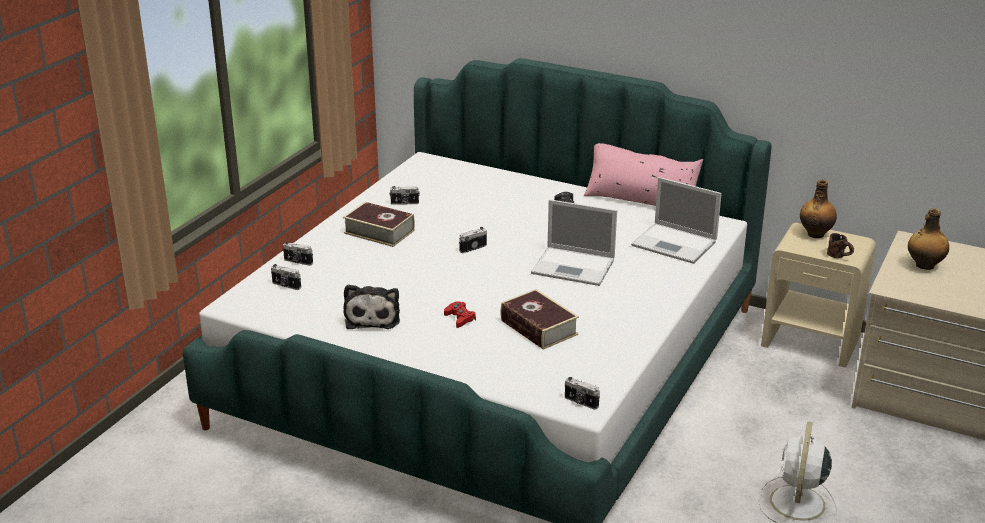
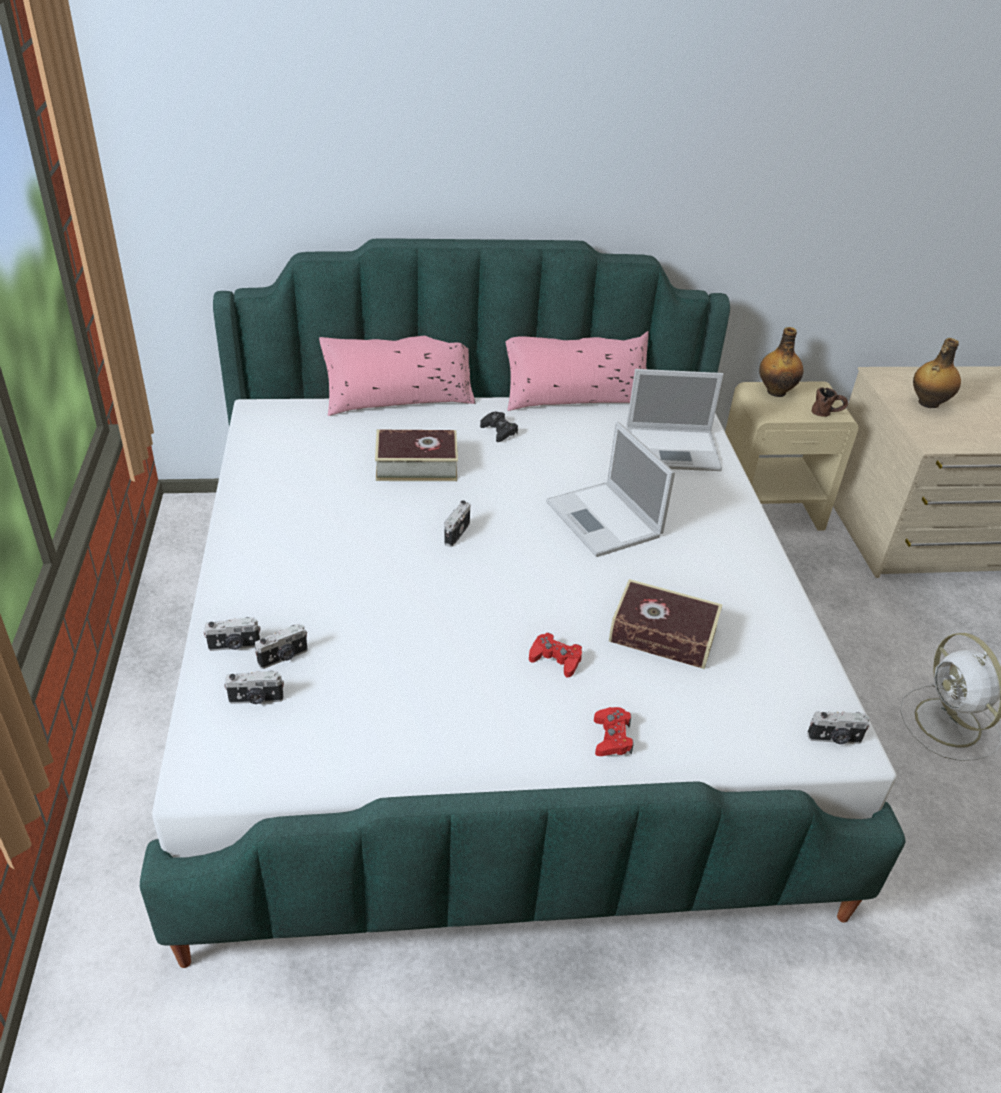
camera: 35 degrees left, 10 degrees up
book [343,202,415,247] -> book moved to [375,430,458,481]
plush toy [344,284,400,329] -> none
camera [389,186,420,204] -> camera moved to [254,624,308,669]
laptop [531,199,617,286] -> laptop turned 75 degrees clockwise [546,422,675,557]
none -> pink pillow [319,336,475,416]
none -> red game controller [594,707,634,756]

